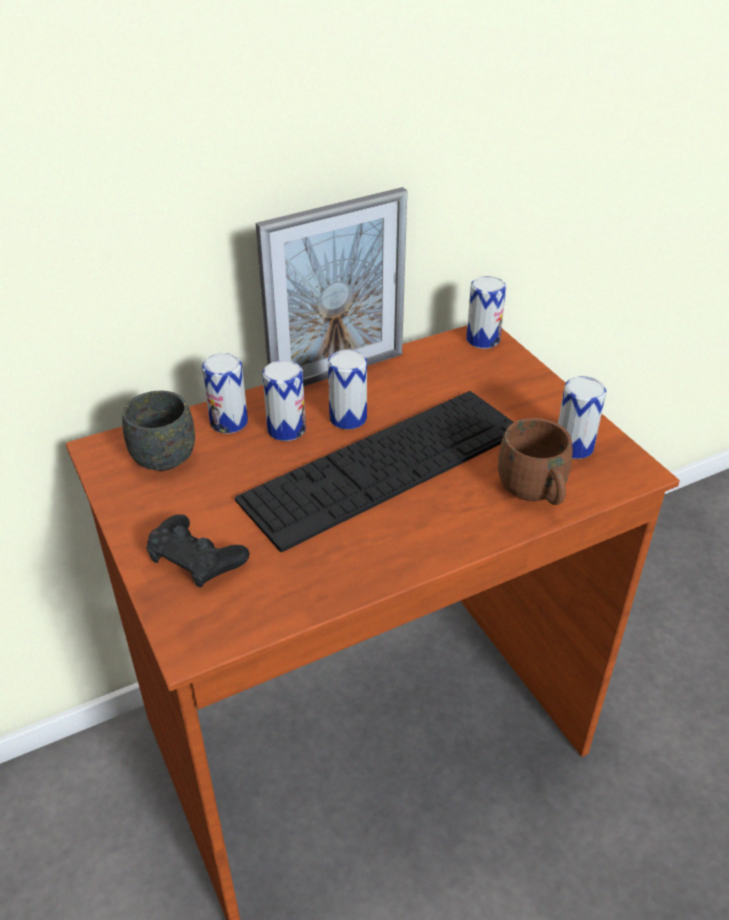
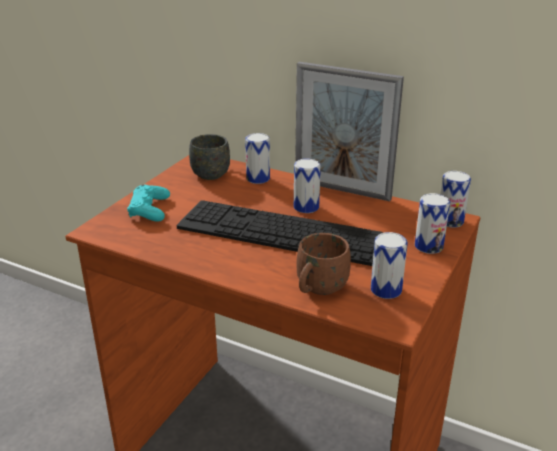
camera: 55 degrees right, 10 degrees down
black game controller [146,514,249,588] -> turquoise game controller [127,184,170,222]
can [262,360,306,441] -> can moved to [415,193,450,254]

